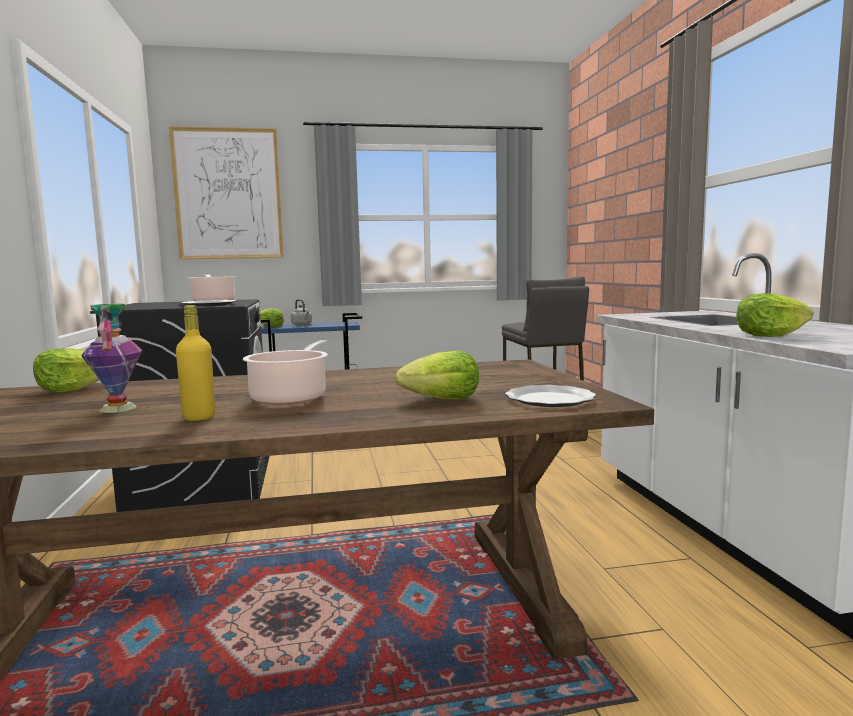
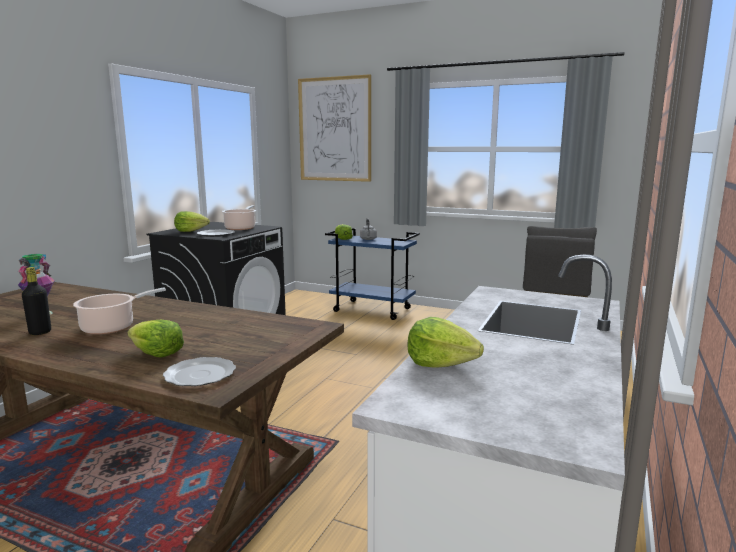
camera: 35 degrees right, 5 degrees up
lettuce [33,348,99,392] -> lettuce moved to [174,211,210,232]
yellow bottle [176,305,215,421] -> black bottle [22,267,51,335]

